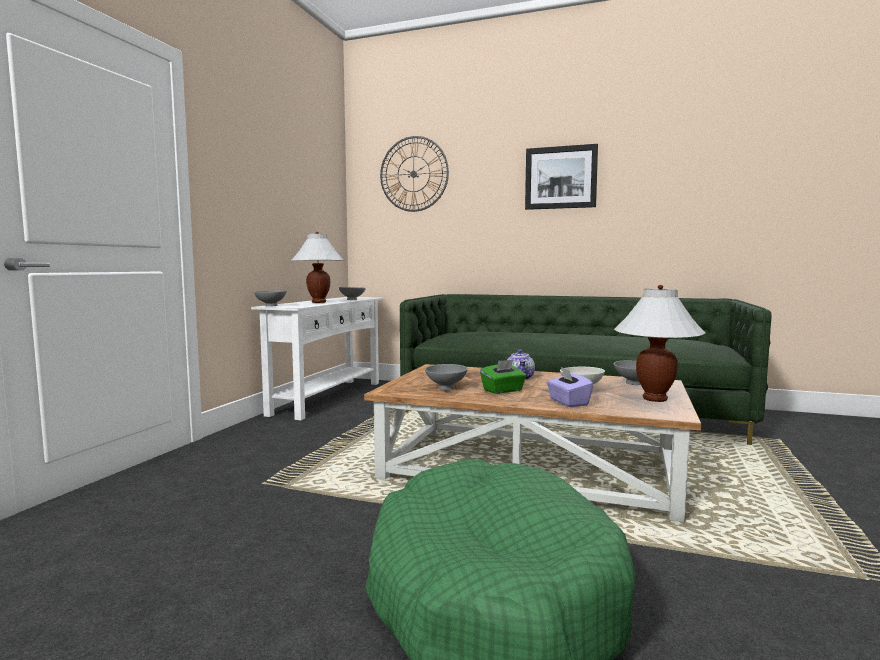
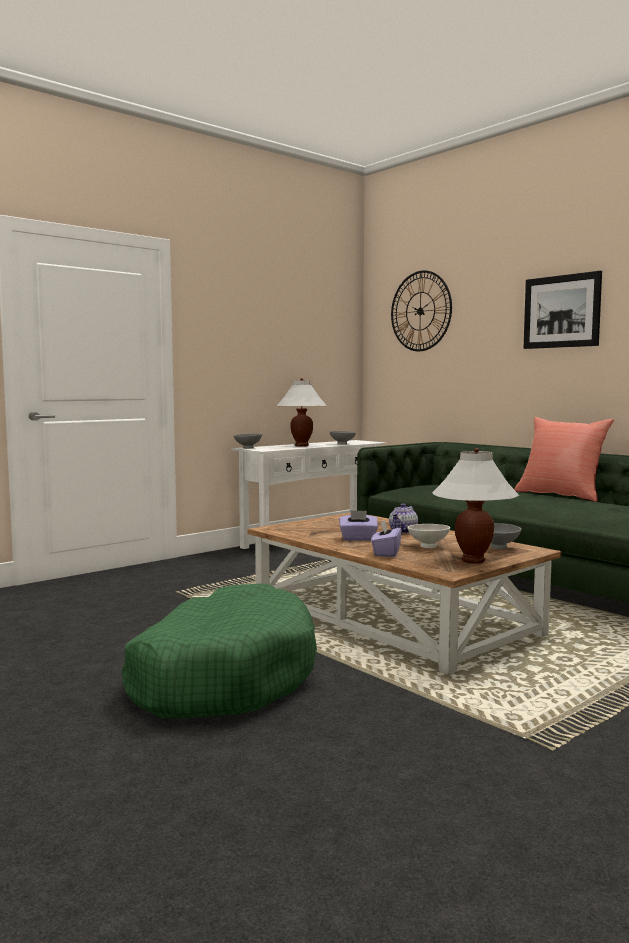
camera: 30 degrees right, 0 degrees up
grey bowl [425,364,468,390] -> none
green tissue box [480,359,526,394] -> purple tissue box [339,510,378,541]
none -> red pillow [514,417,614,502]

